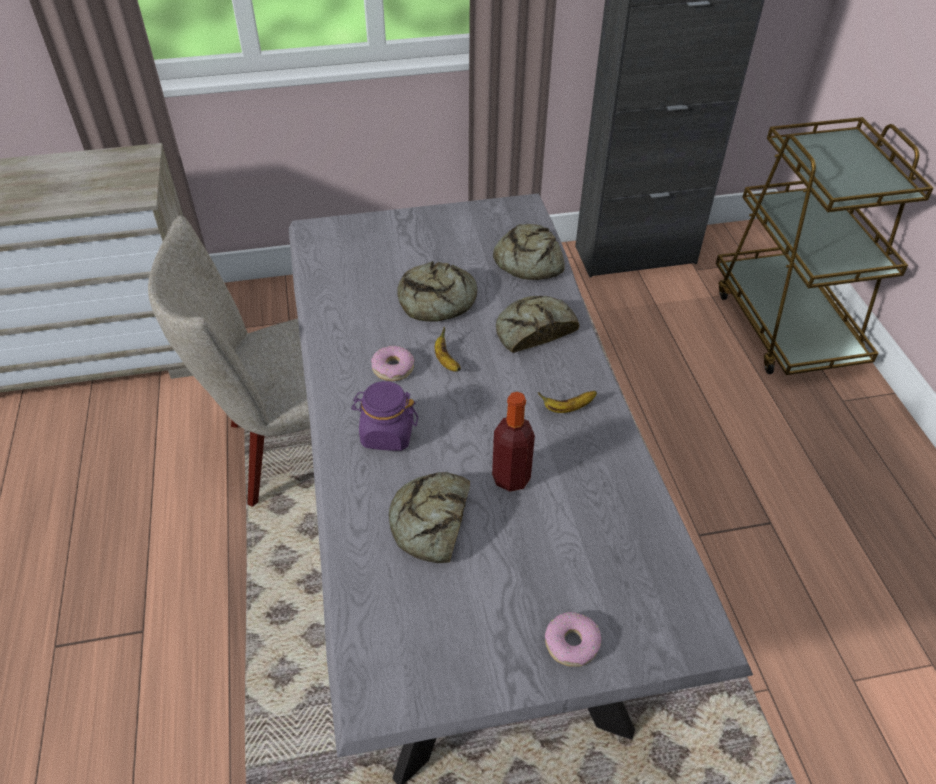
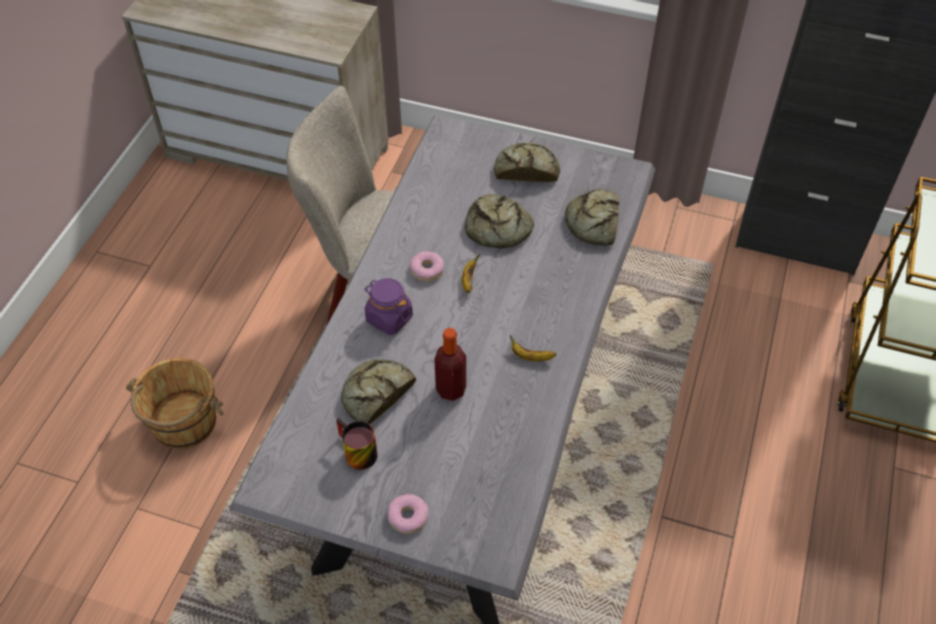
camera: 30 degrees right, 5 degrees up
bread [496,296,579,353] -> bread moved to [494,143,560,182]
none -> brown bucket [126,358,224,449]
none -> mug [336,418,378,470]

